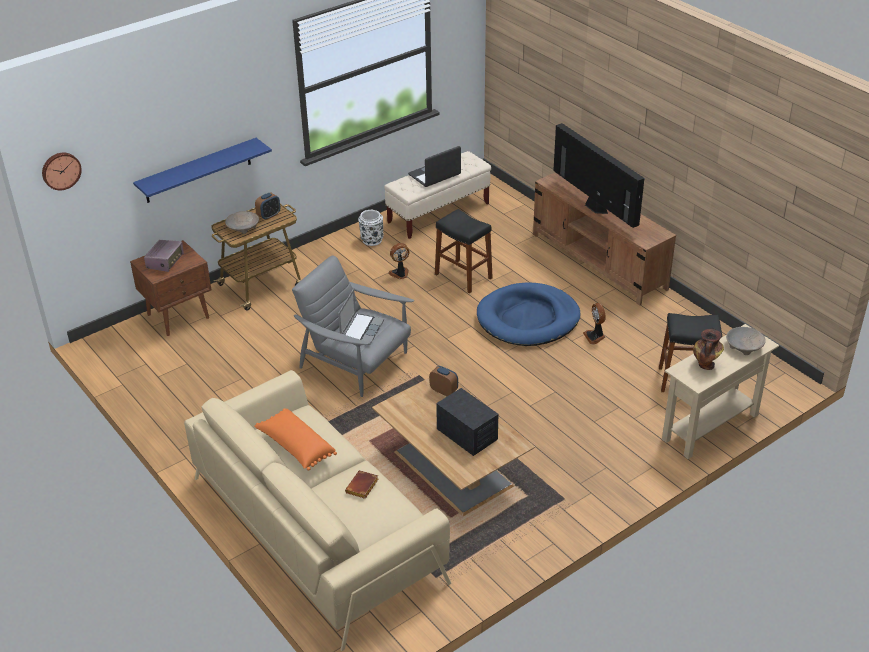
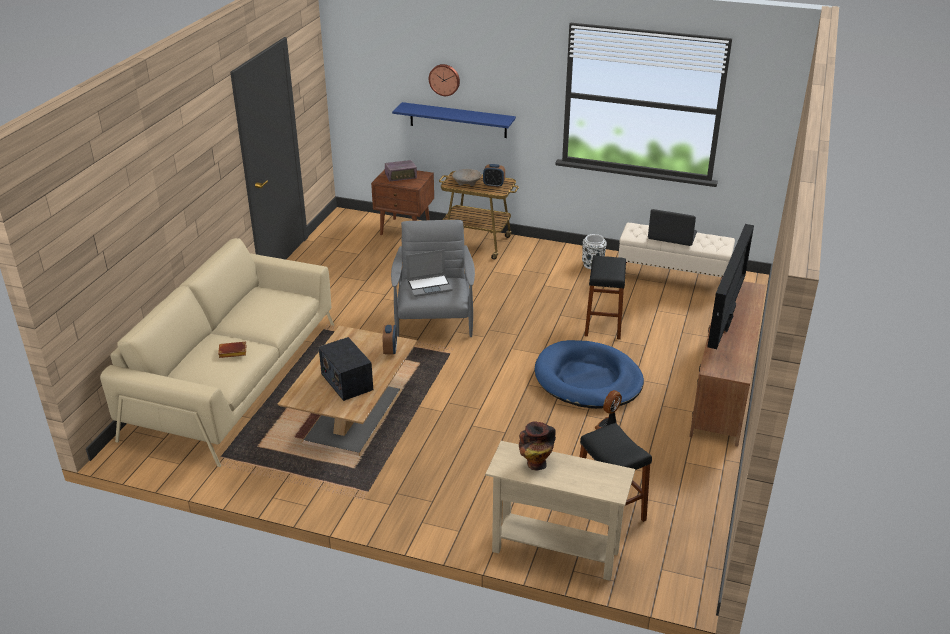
camera: 55 degrees right, 5 degrees down
wall clock [42,153,82,190] -> wall clock moved to [429,64,460,96]
orange pillow [254,408,337,471] -> none
fan [388,243,409,279] -> none
radio [436,388,498,456] -> radio turned 135 degrees clockwise [319,337,373,401]
beige bowl [726,327,766,355] -> none

